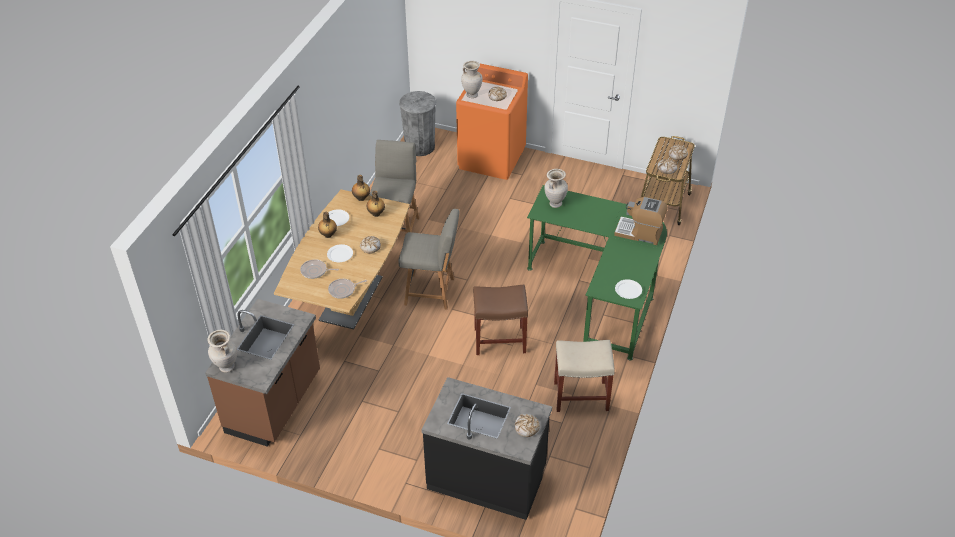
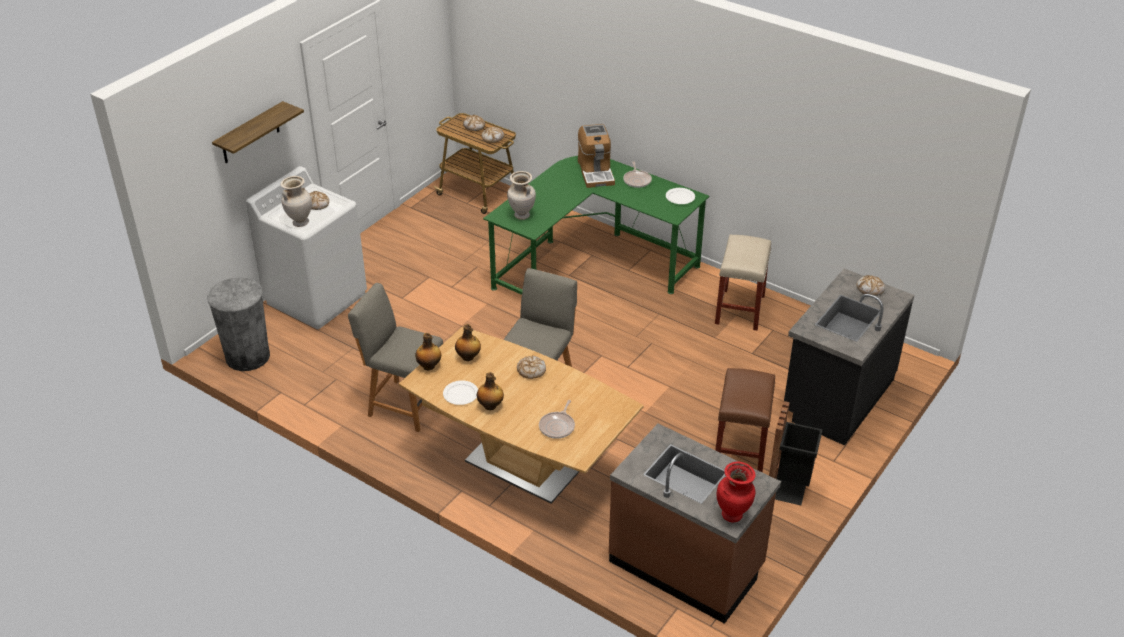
camera: 75 degrees left, 5 degrees down
beige vase [208,330,237,373] -> red vase [717,462,756,522]
white plate [327,244,353,262] -> none
frying pan [328,279,367,299] -> frying pan moved to [623,162,652,188]
orange washing machine [456,63,528,180] -> white washing machine [246,166,367,329]
brown stool [473,285,528,355] -> brown stool moved to [715,368,775,472]
coffee machine [614,197,668,245] -> coffee machine turned 45 degrees counterclockwise [578,124,615,188]
none -> shelf [212,101,304,163]
none -> black trash can [769,401,823,505]

